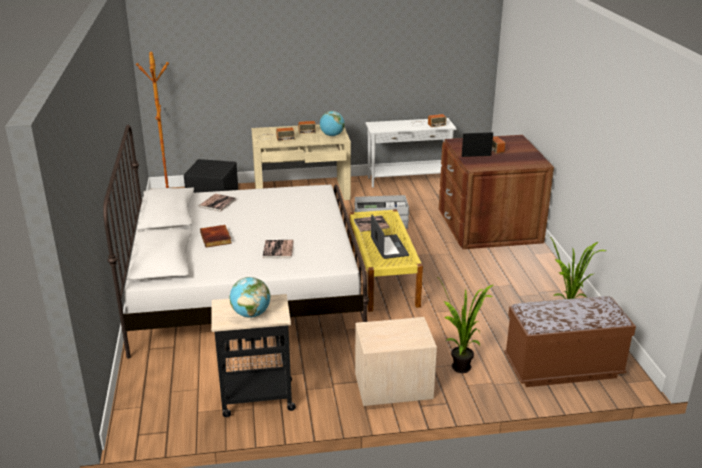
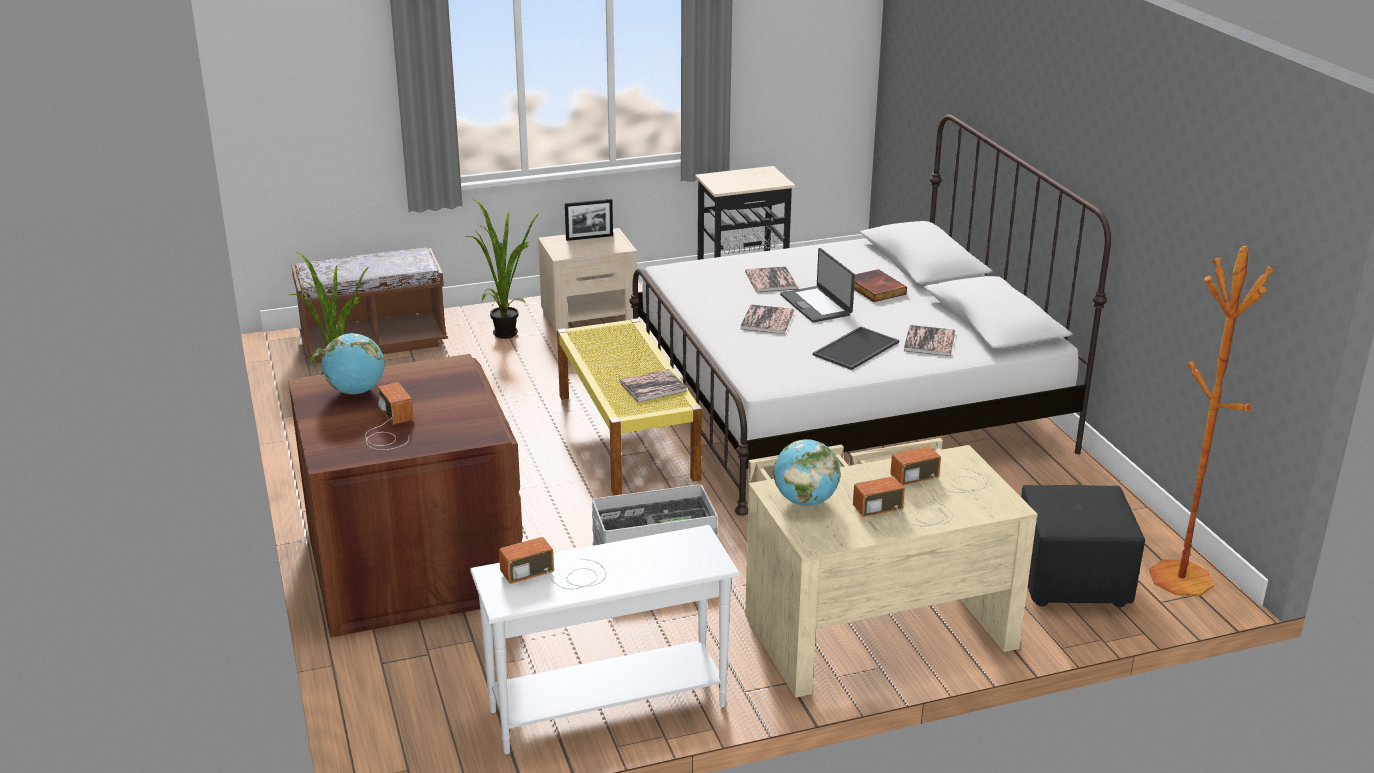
camera: 170 degrees right, 0 degrees up
globe [230,277,271,318] -> globe moved to [322,333,385,394]
laptop [371,215,409,259] -> laptop moved to [780,248,855,323]
picture frame [462,132,493,157] -> picture frame moved to [565,199,613,241]
none -> book [740,305,794,334]
none -> tray [813,326,899,370]

